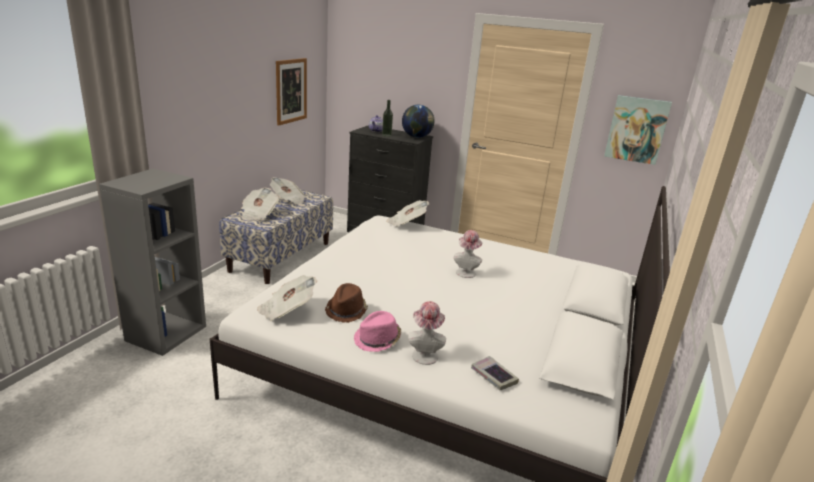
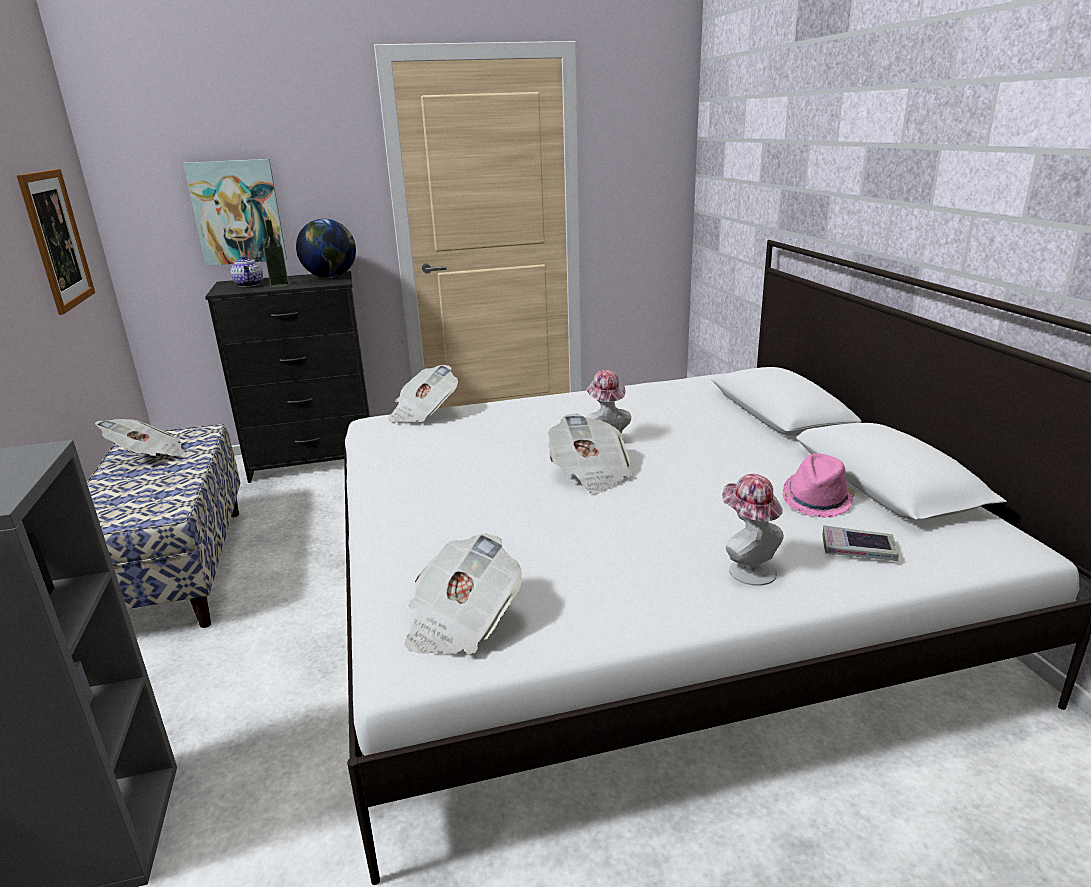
camera: 35 degrees left, 0 degrees up
newspaper [241,188,279,220] -> newspaper moved to [548,414,632,494]
brown hat [325,283,368,323] -> none
pink hat [354,311,401,352] -> pink hat moved to [782,453,855,518]
picture [604,95,672,165] -> picture moved to [183,159,287,266]

